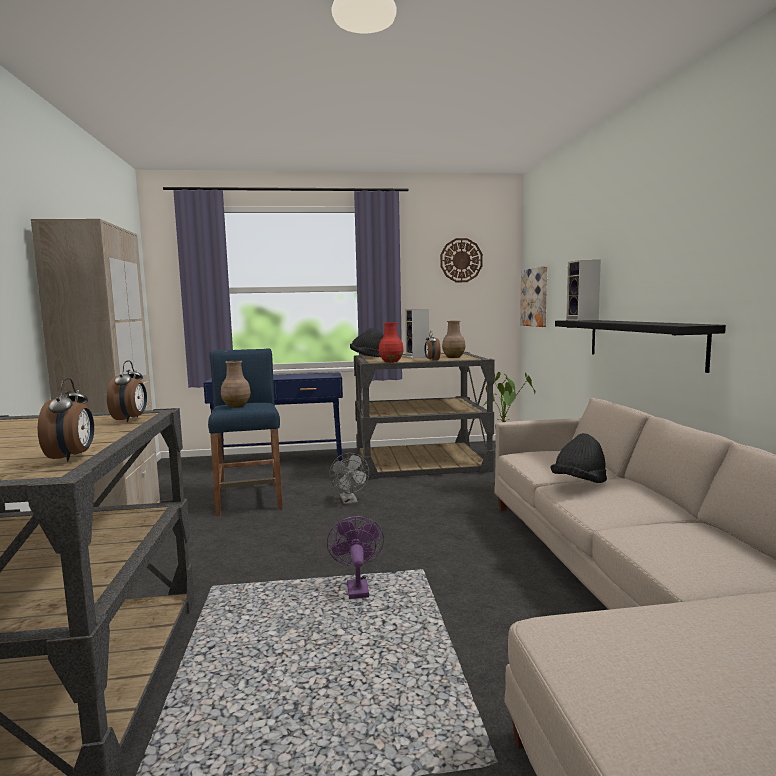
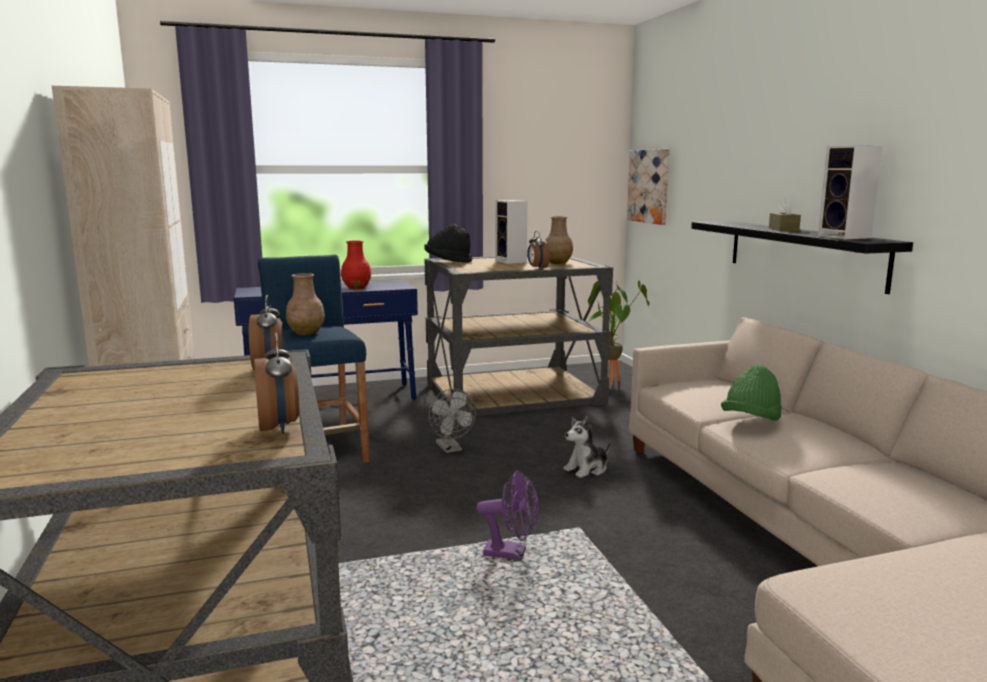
camera: 10 degrees left, 5 degrees up
purple fan [327,516,384,599] -> purple fan turned 120 degrees clockwise [476,470,539,560]
red vase [379,322,404,363] -> red vase moved to [341,241,371,289]
wall clock [440,238,483,282] -> none
black hat [550,433,607,483] -> green hat [721,364,782,421]
speaker [566,260,601,321] -> speaker moved to [818,146,883,239]
none -> plush toy [563,416,610,478]
none -> brown tissue box [769,198,801,231]

